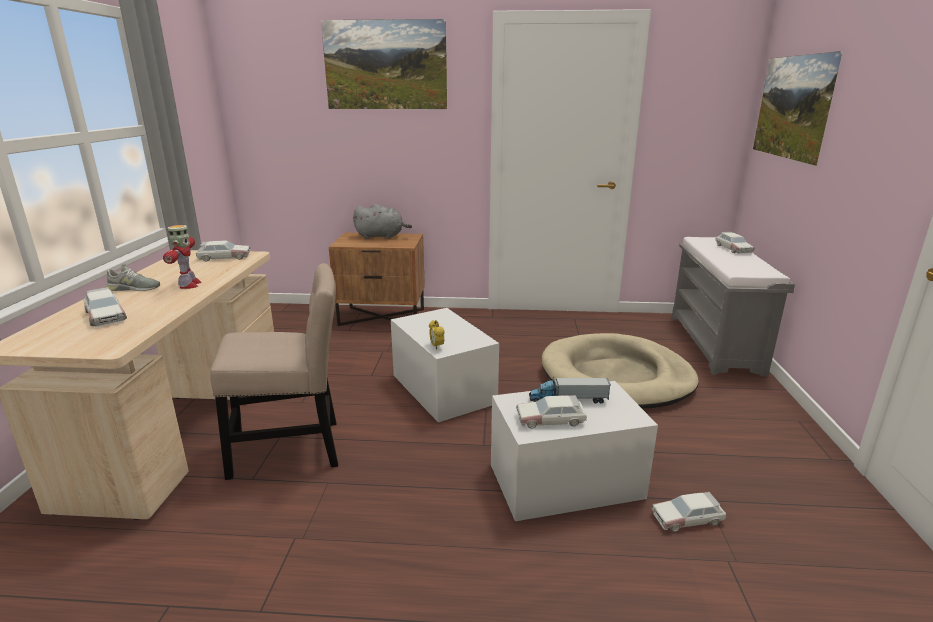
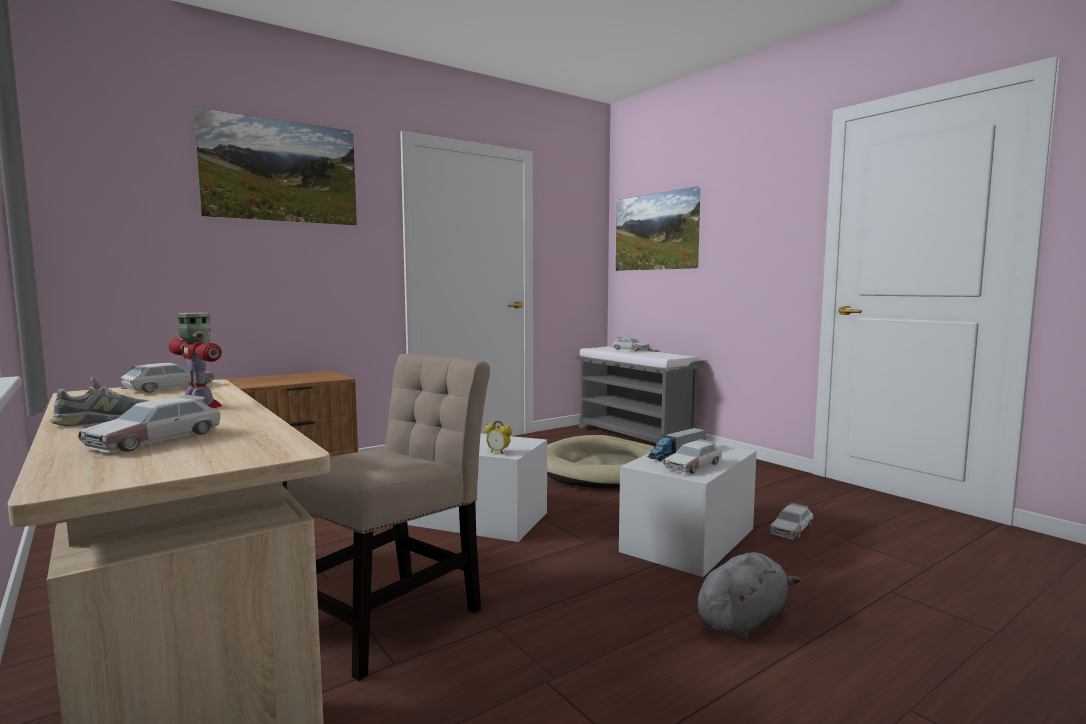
camera: 40 degrees left, 15 degrees down
toy car [84,287,127,327] -> toy car turned 105 degrees clockwise [78,395,220,453]
grey plush toy [353,204,412,239] -> grey plush toy moved to [698,552,800,640]

